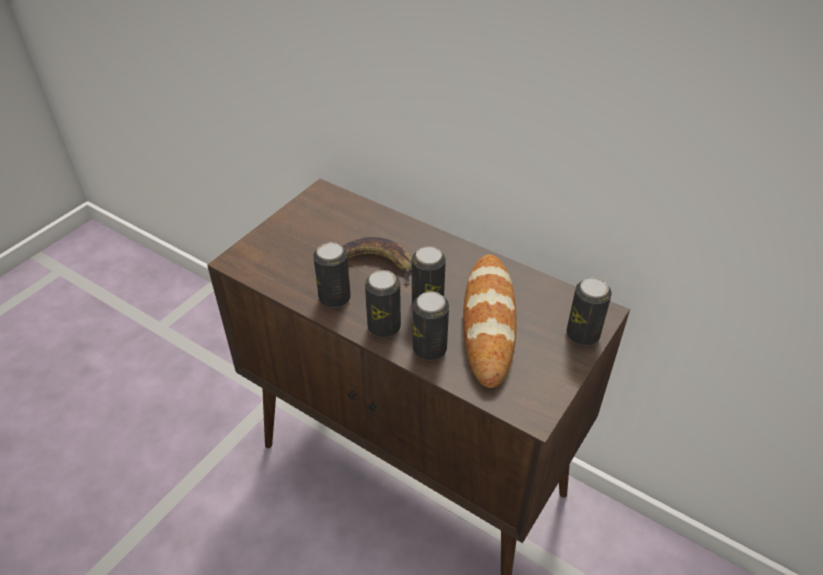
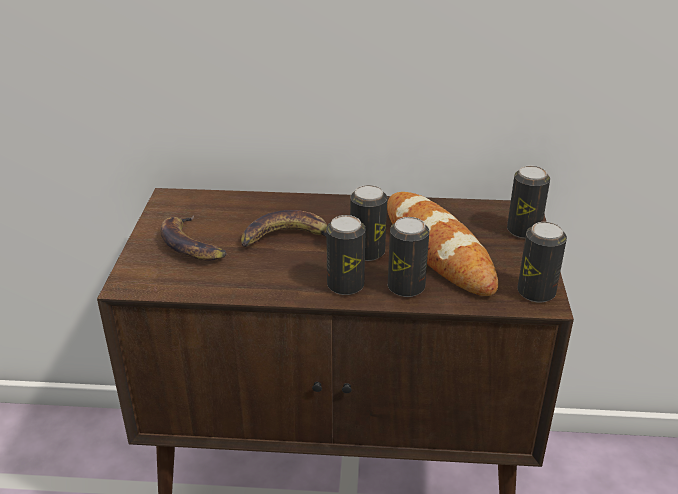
camera: 30 degrees left, 10 degrees down
can [313,242,351,308] -> can moved to [518,222,567,303]
none -> banana [160,215,227,261]

